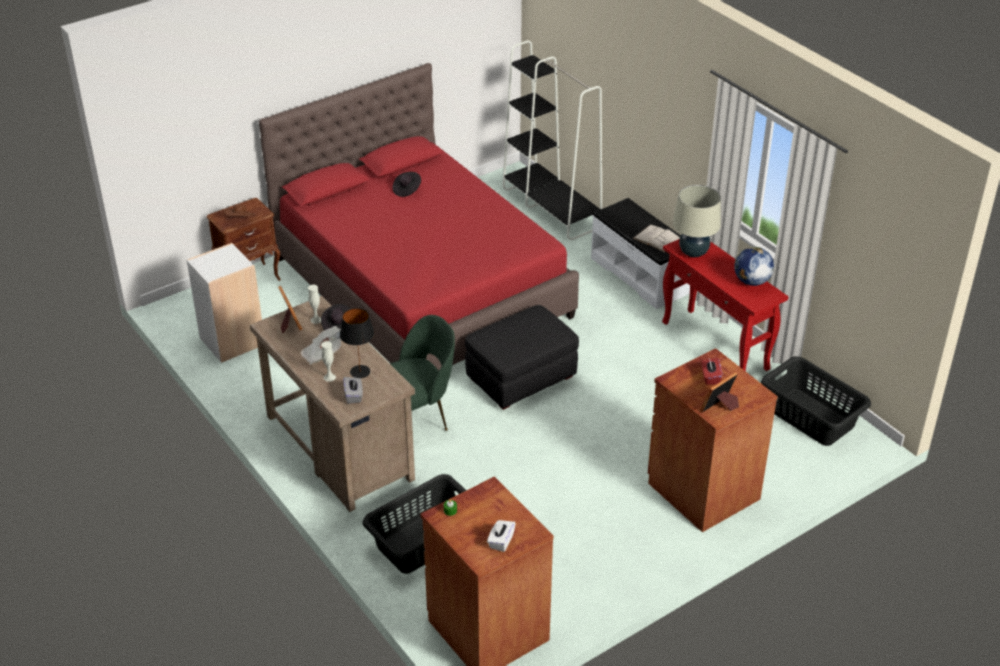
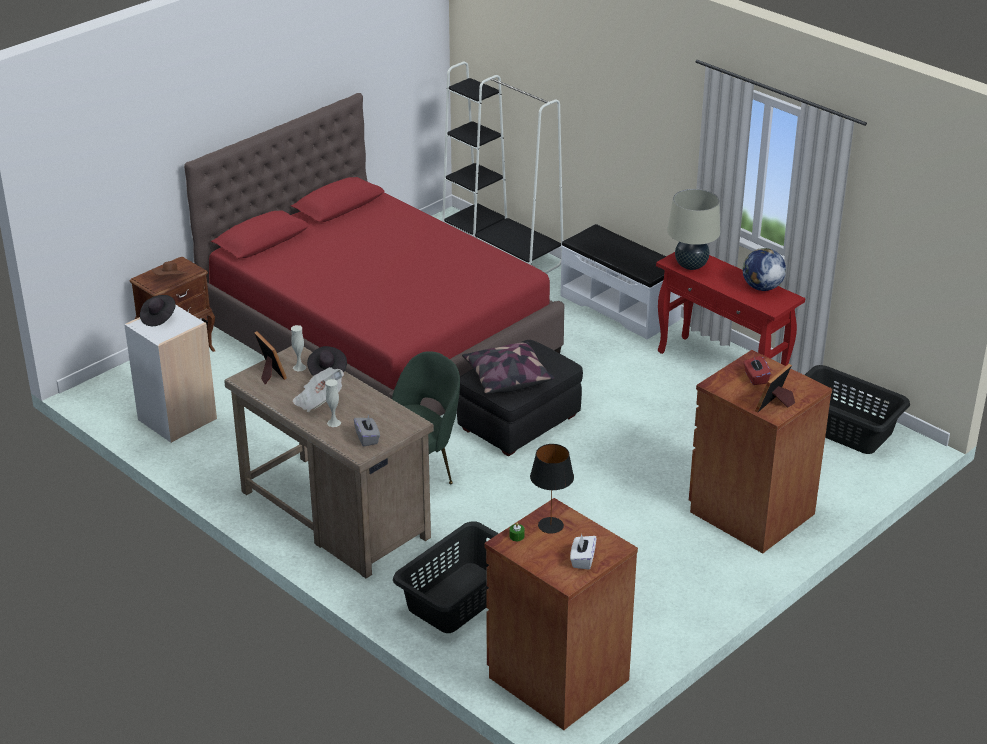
camera: 10 degrees left, 5 degrees down
black table lamp [340,308,375,378] -> black table lamp moved to [530,444,574,534]
black hat [392,172,421,197] -> black hat moved to [140,295,175,326]
white book [633,225,680,252] -> none
none -> pillow [462,342,554,394]

